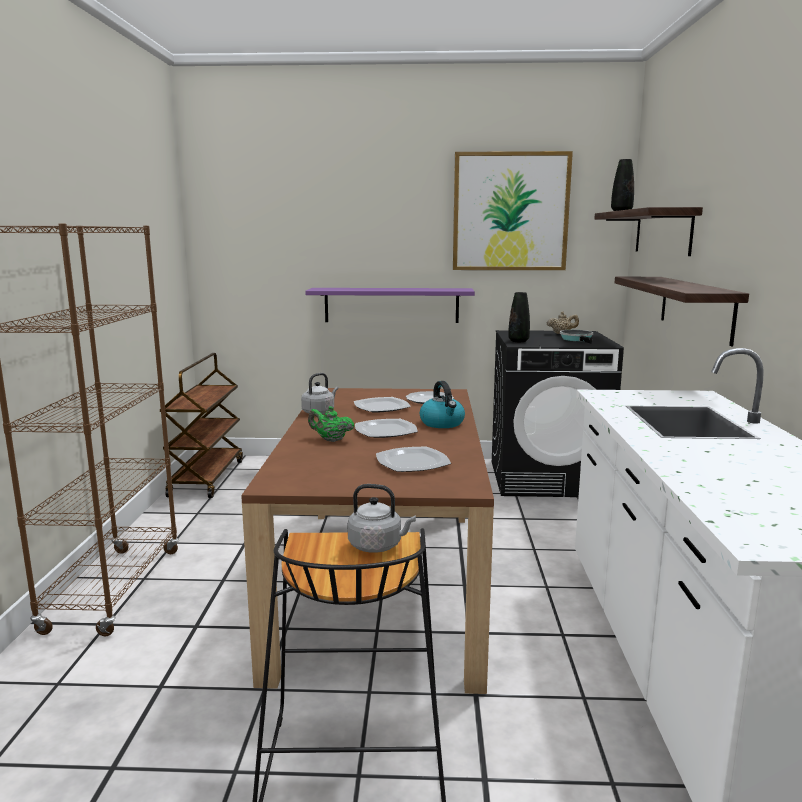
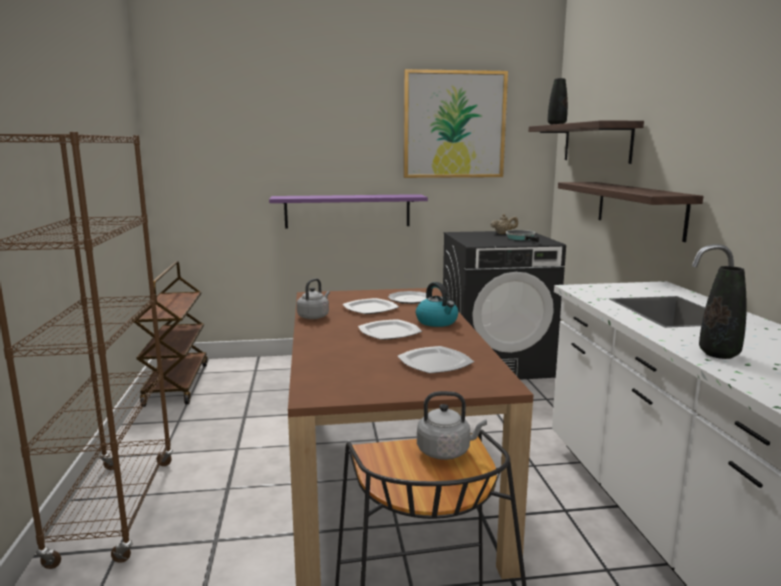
camera: 10 degrees left, 0 degrees up
green teapot [308,406,354,442] -> none
black vase [508,292,530,342] -> black vase moved to [699,266,747,359]

